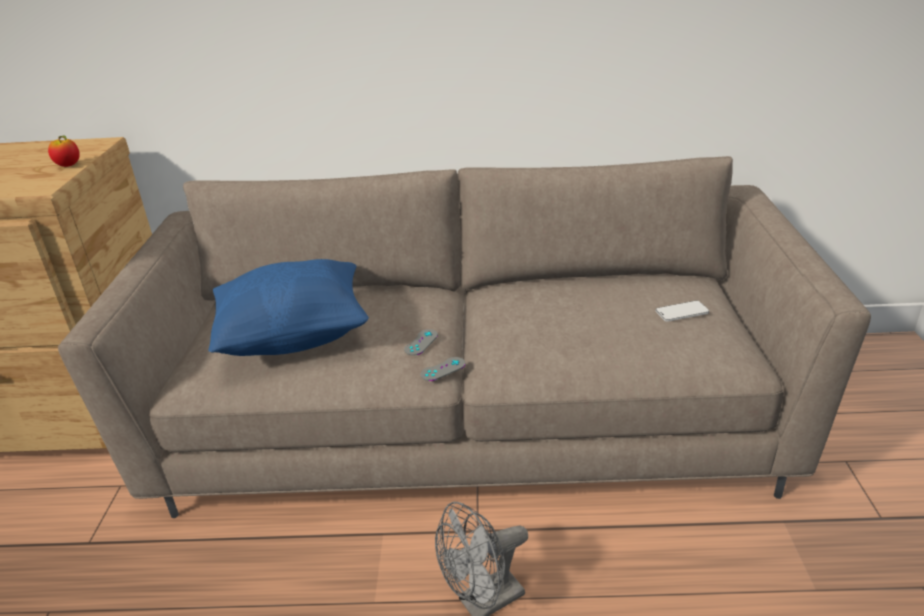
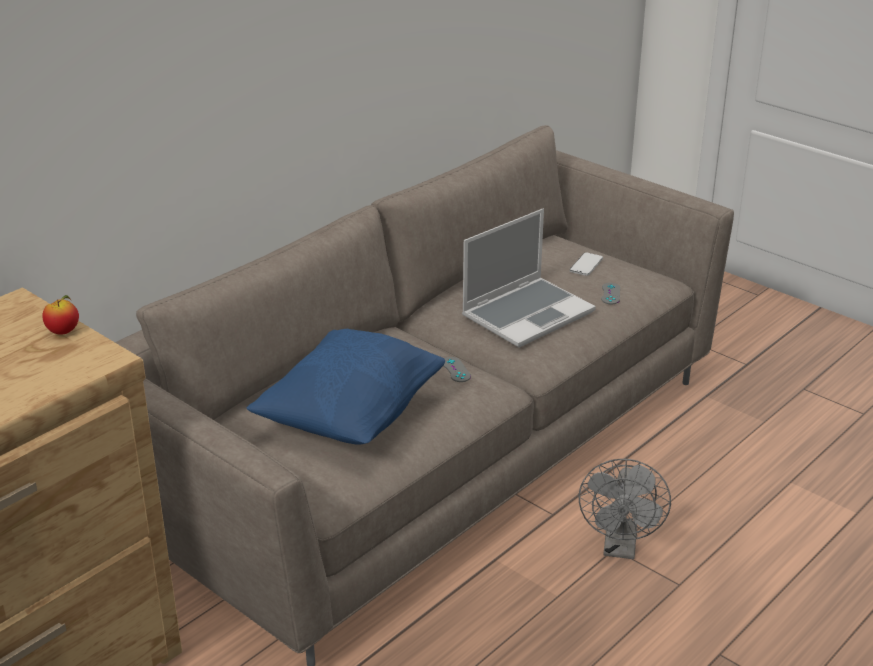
camera: 50 degrees left, 0 degrees up
grey game controller [420,357,465,381] -> grey game controller moved to [601,283,620,304]
none -> laptop [462,209,596,347]

